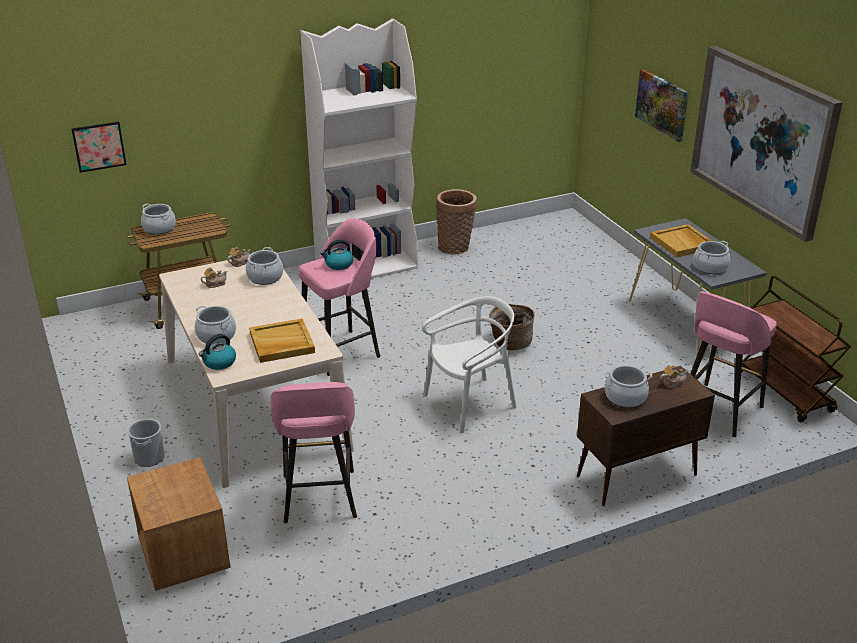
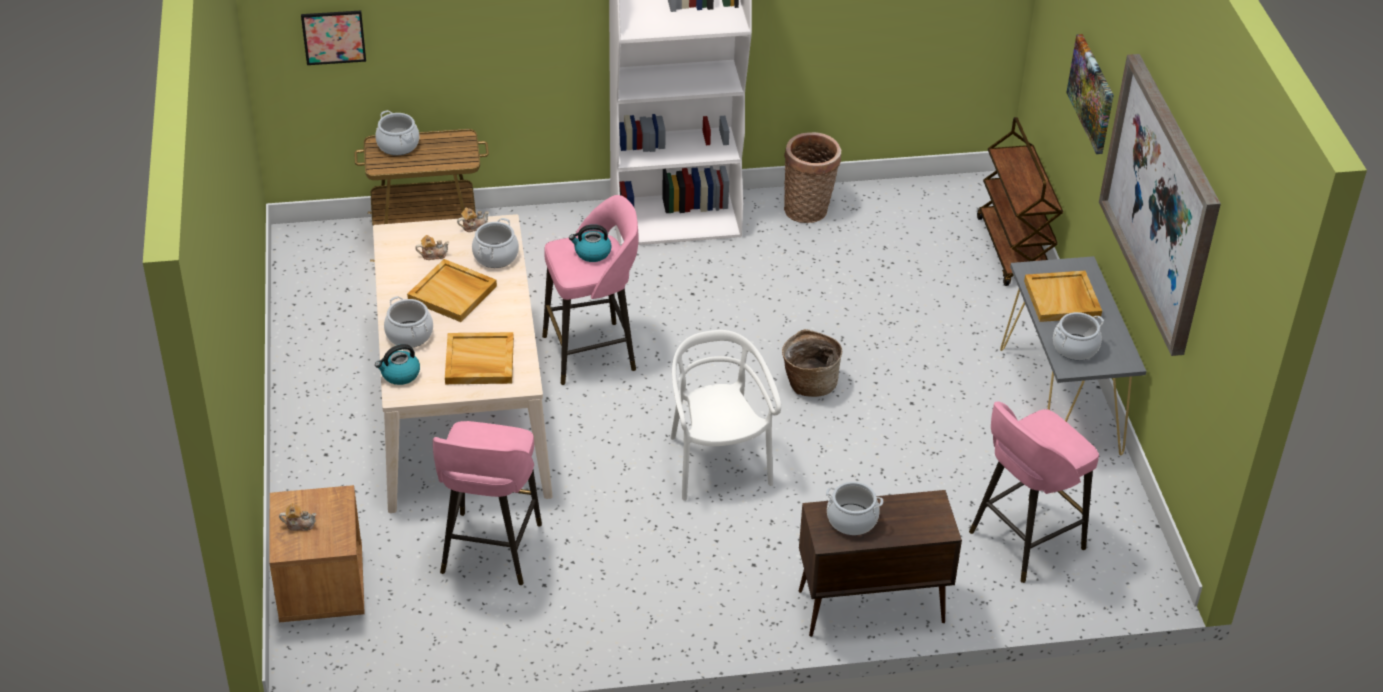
camera: 15 degrees right, 10 degrees up
bucket [127,419,165,467] -> none
white chair [422,296,517,433] -> white chair turned 90 degrees counterclockwise [671,330,781,501]
teapot [660,365,689,388] -> teapot moved to [279,503,317,531]
brown cart [741,276,851,422] -> brown cart moved to [977,117,1063,286]
none -> beige tray [407,259,497,322]

